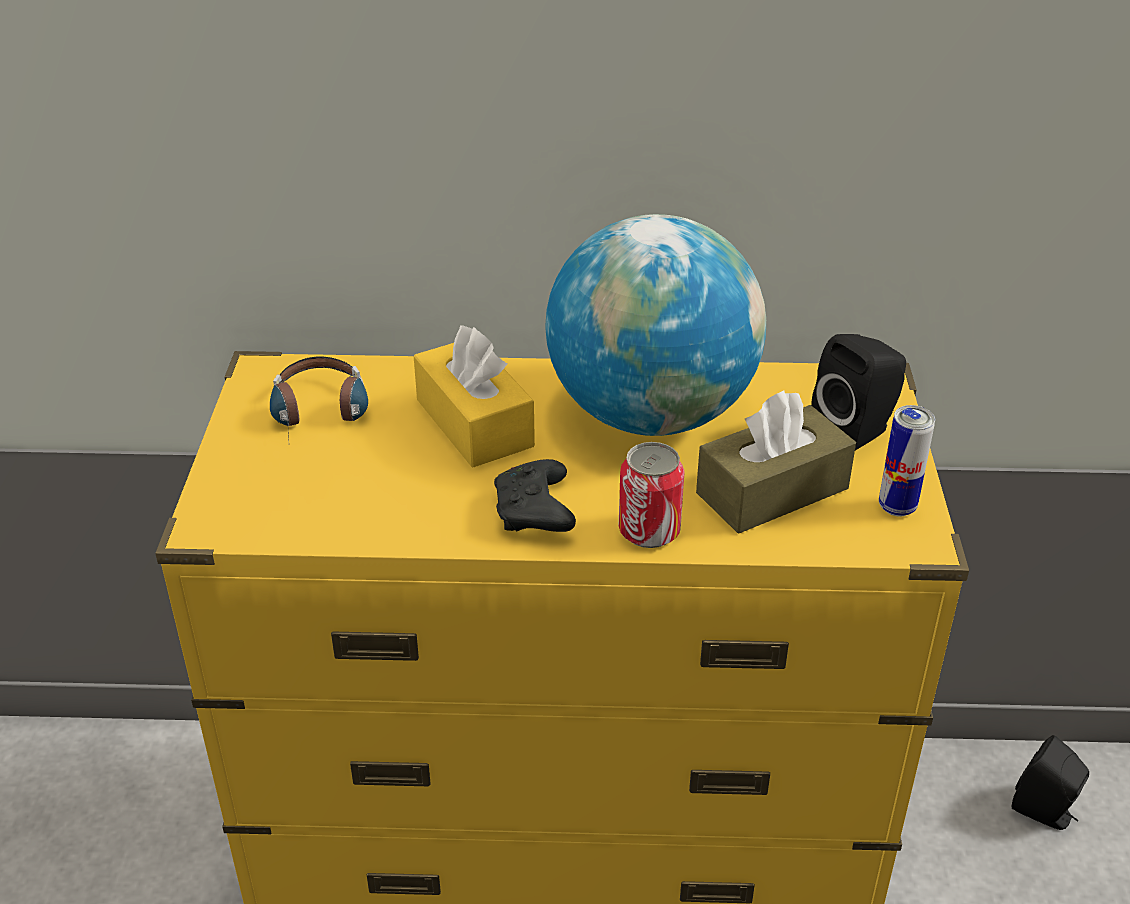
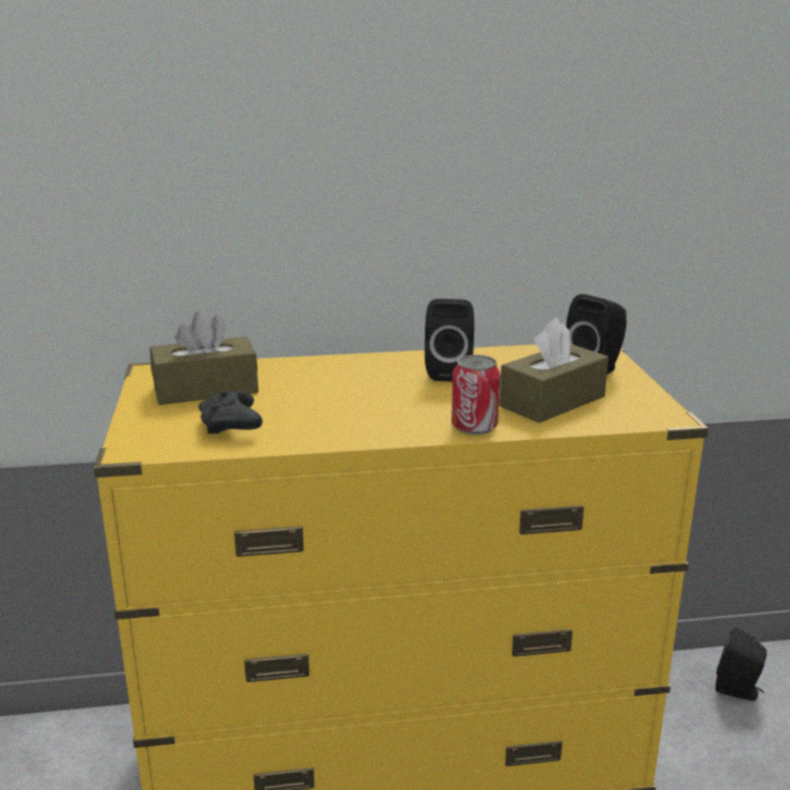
camera: 10 degrees left, 15 degrees down
headphones [270,357,368,440] -> brown tissue box [150,311,258,405]
yellow tissue box [414,325,535,467] -> none
black game controller [494,459,576,532] -> black game controller moved to [198,389,262,434]
globe [545,214,766,436] -> black speaker [425,299,474,382]
can [879,405,935,516] -> none

